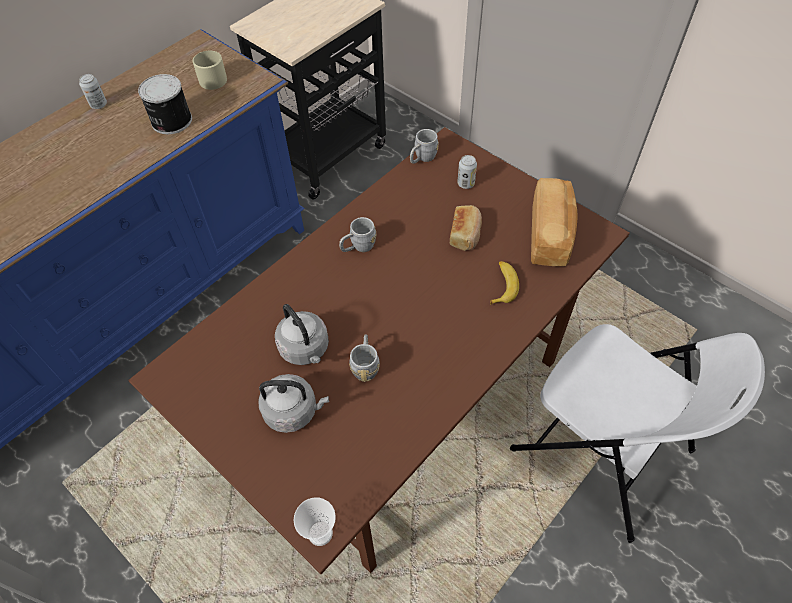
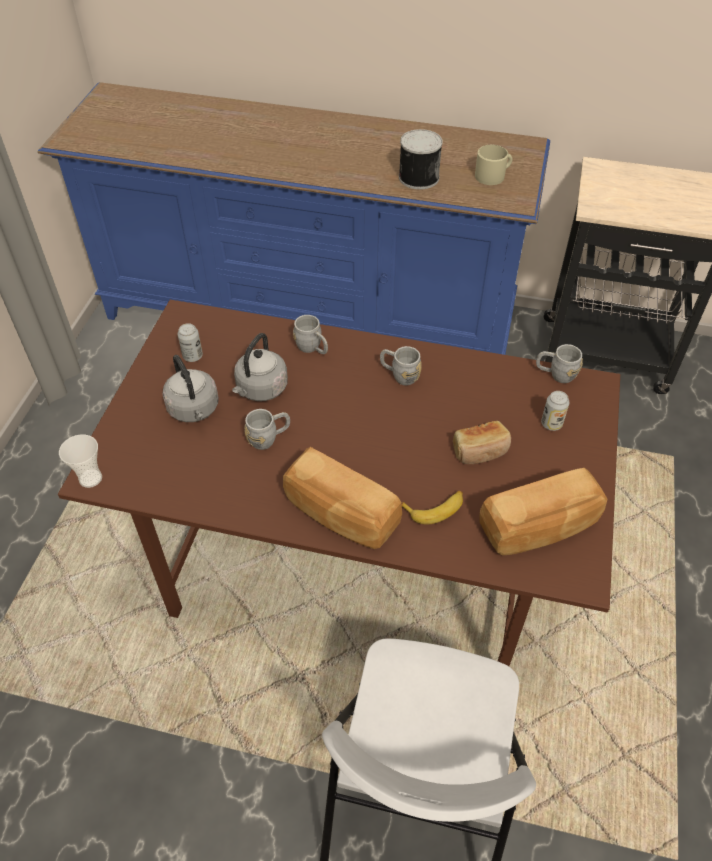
camera: 60 degrees right, 5 degrees down
can [79,74,107,109] -> can moved to [177,323,203,362]
none -> bread [283,447,402,549]
none -> grey mug [293,315,328,354]

